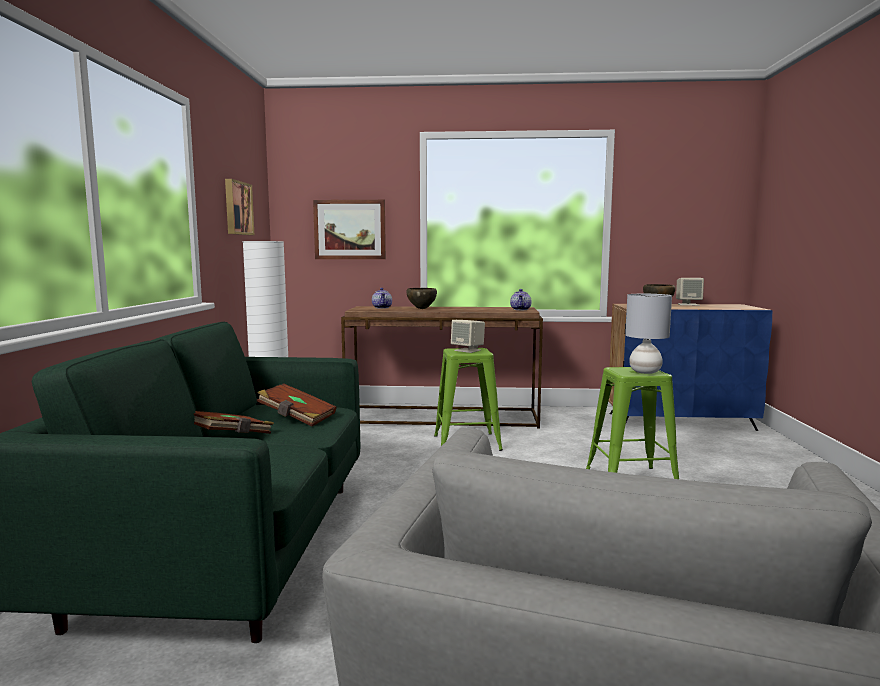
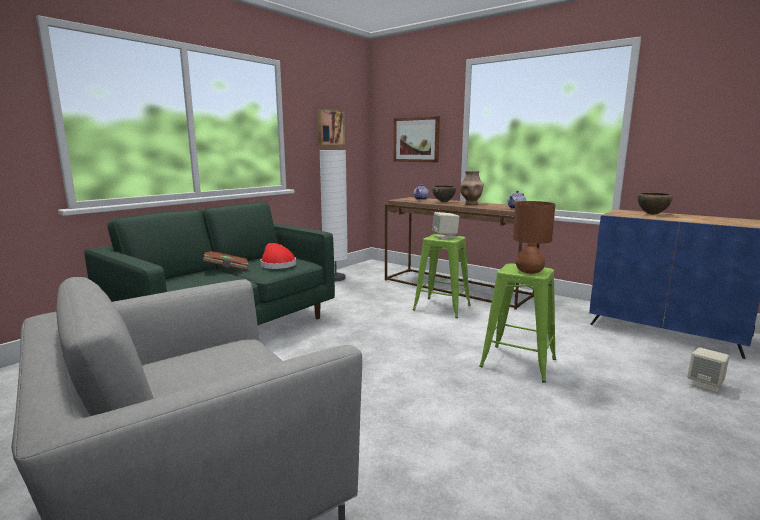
camera: 35 degrees right, 5 degrees up
brown book [257,383,336,427] -> red hat [260,243,296,269]
grey table lamp [625,294,672,374] -> brown table lamp [513,201,555,274]
beige speaker [676,278,704,306] -> beige speaker moved to [687,347,730,393]
none -> brown vase [460,171,484,205]

